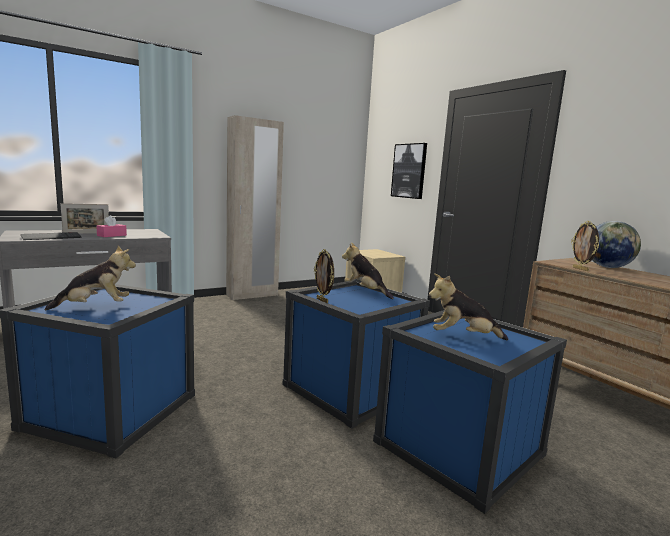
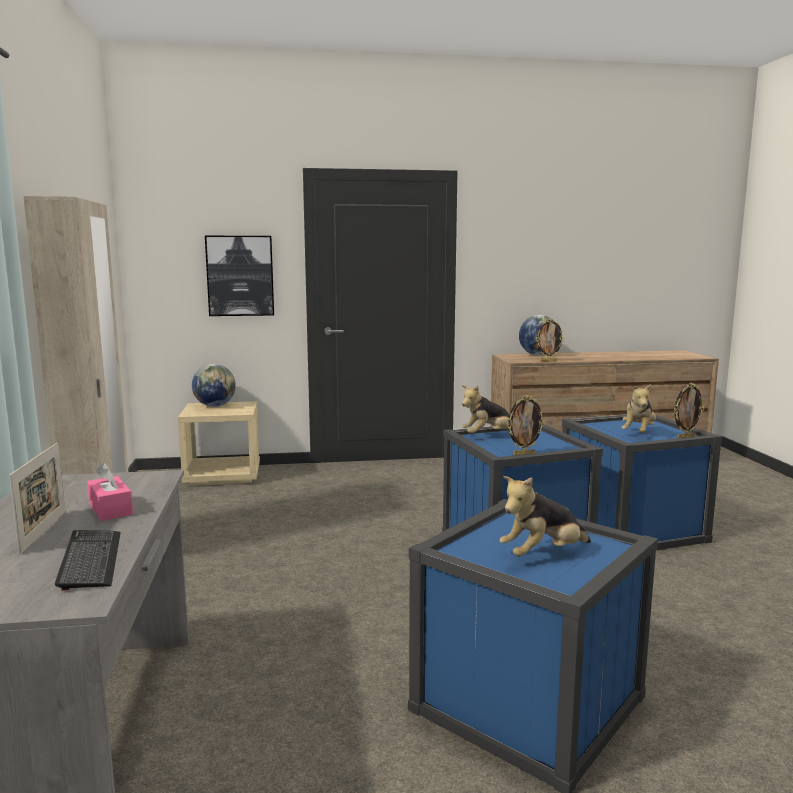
camera: 65 degrees left, 0 degrees up
plush toy [45,245,136,310] -> plush toy turned 120 degrees counterclockwise [500,476,591,557]
none -> globe [192,364,235,407]
none -> picture frame [674,383,704,438]

